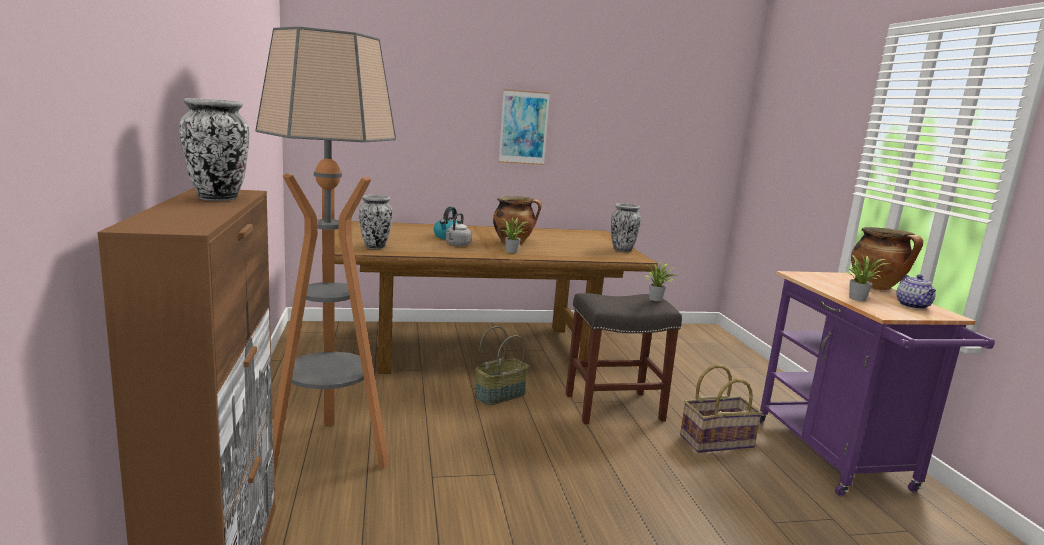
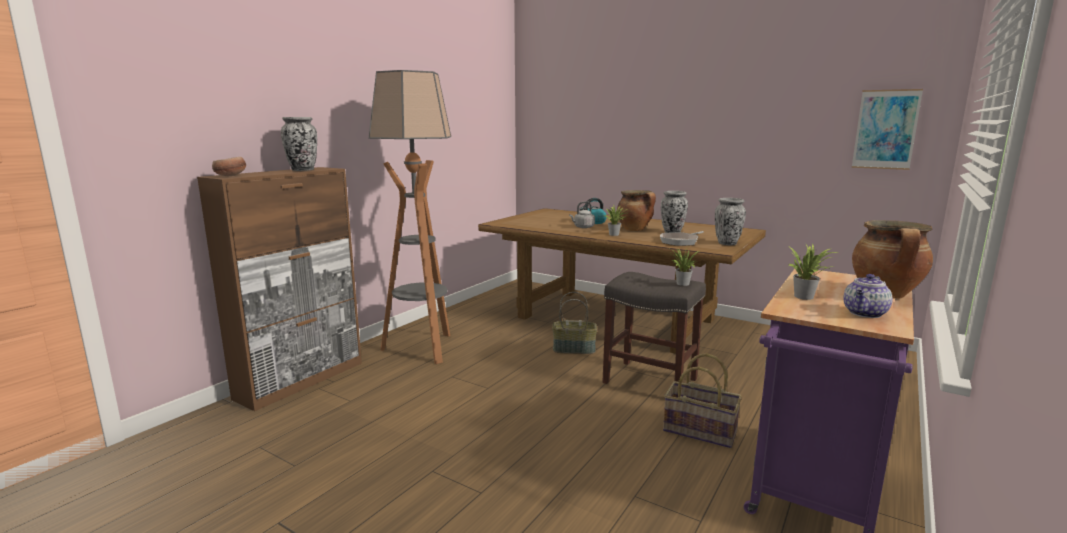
camera: 45 degrees right, 0 degrees up
vase [359,195,393,249] -> vase moved to [661,191,688,233]
picture [499,89,550,165] -> picture moved to [852,89,923,170]
none -> bowl [212,157,246,176]
none -> frying pan [660,231,704,246]

